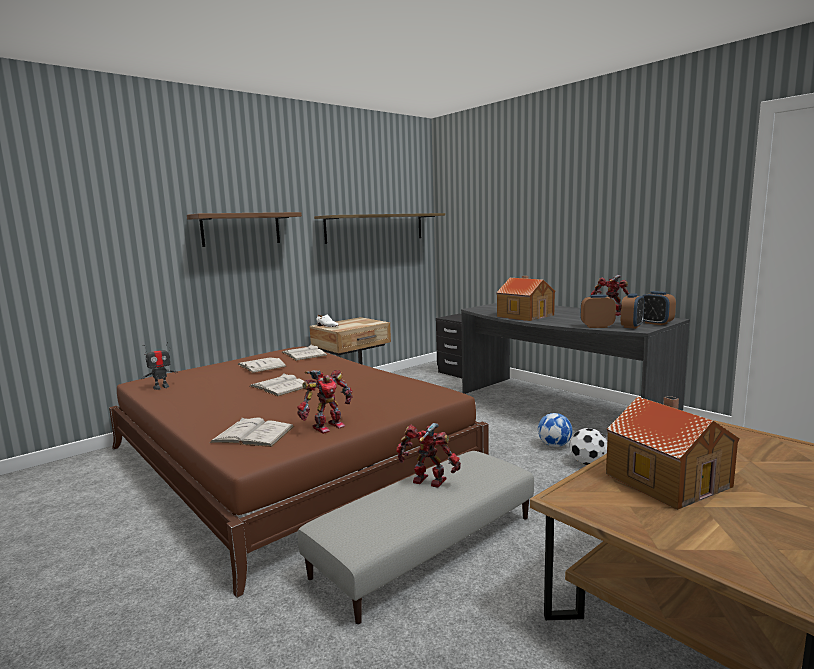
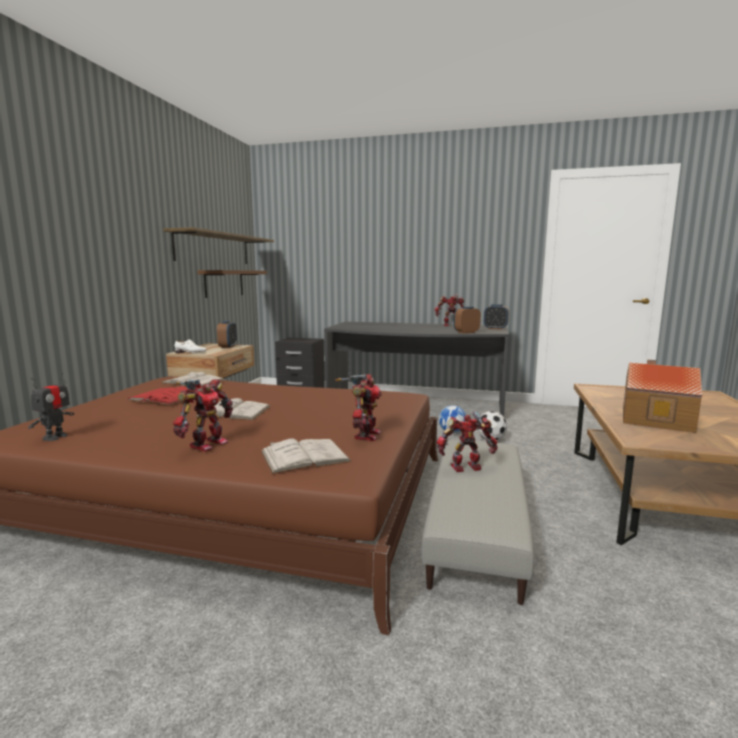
camera: 35 degrees left, 0 degrees up
brown shelf [187,212,302,247] -> brown shelf moved to [197,270,267,298]
white book [238,357,287,373] -> red book [127,386,194,405]
toy house [496,276,555,321] -> none
alarm clock [621,293,644,329] -> alarm clock moved to [217,321,237,348]
none -> toy robot [173,379,233,452]

